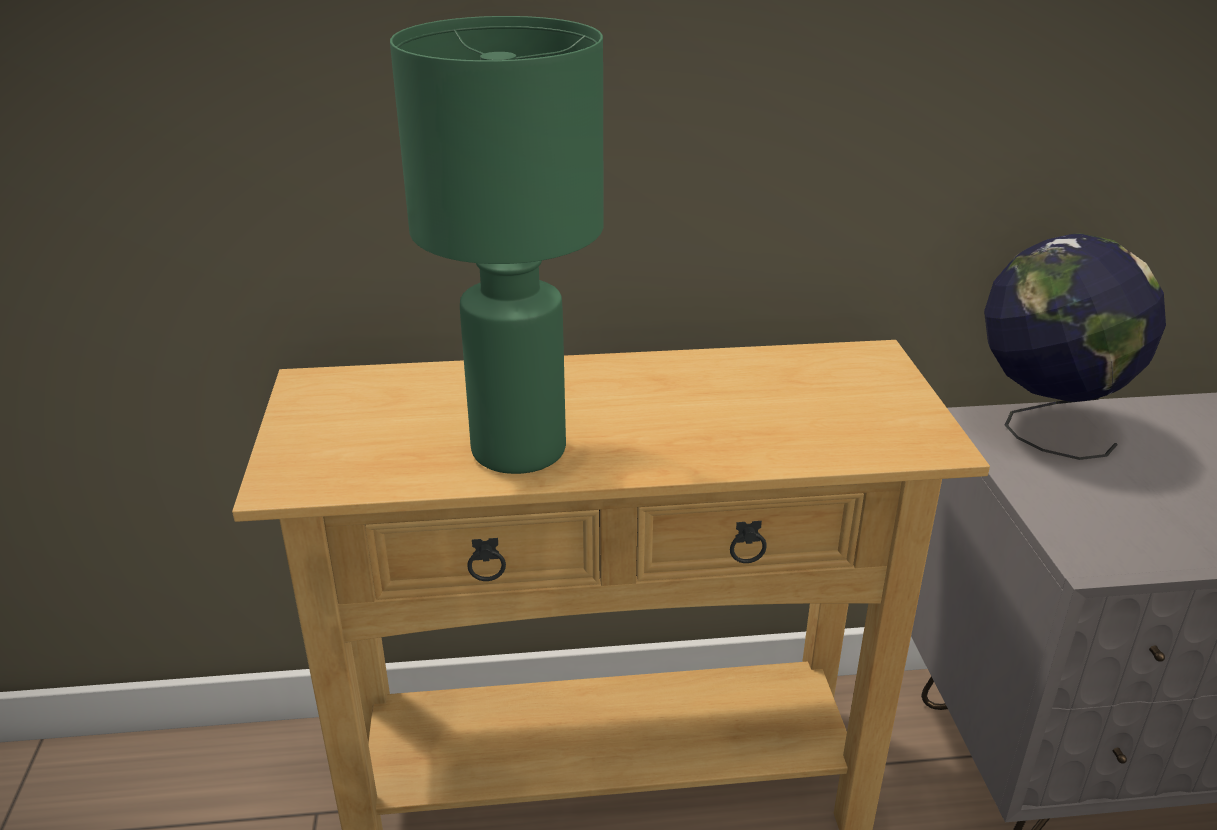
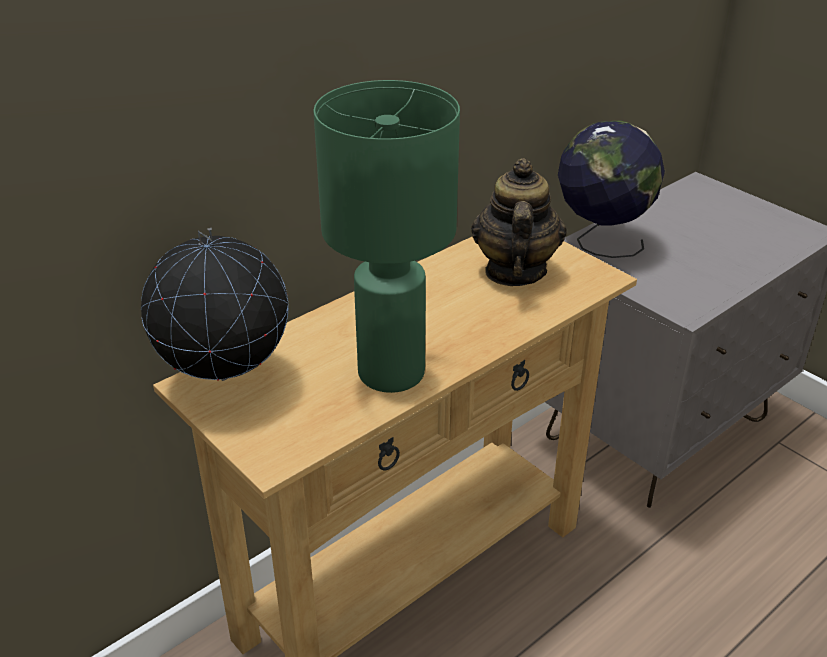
camera: 35 degrees left, 5 degrees up
none -> globe [141,228,288,381]
none -> teapot [471,158,567,286]

